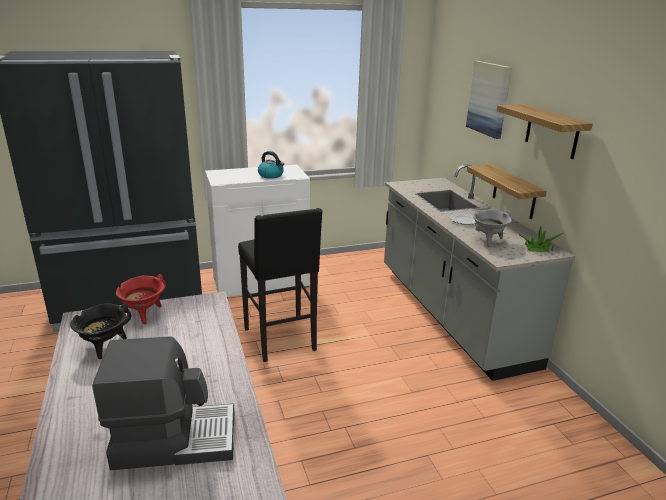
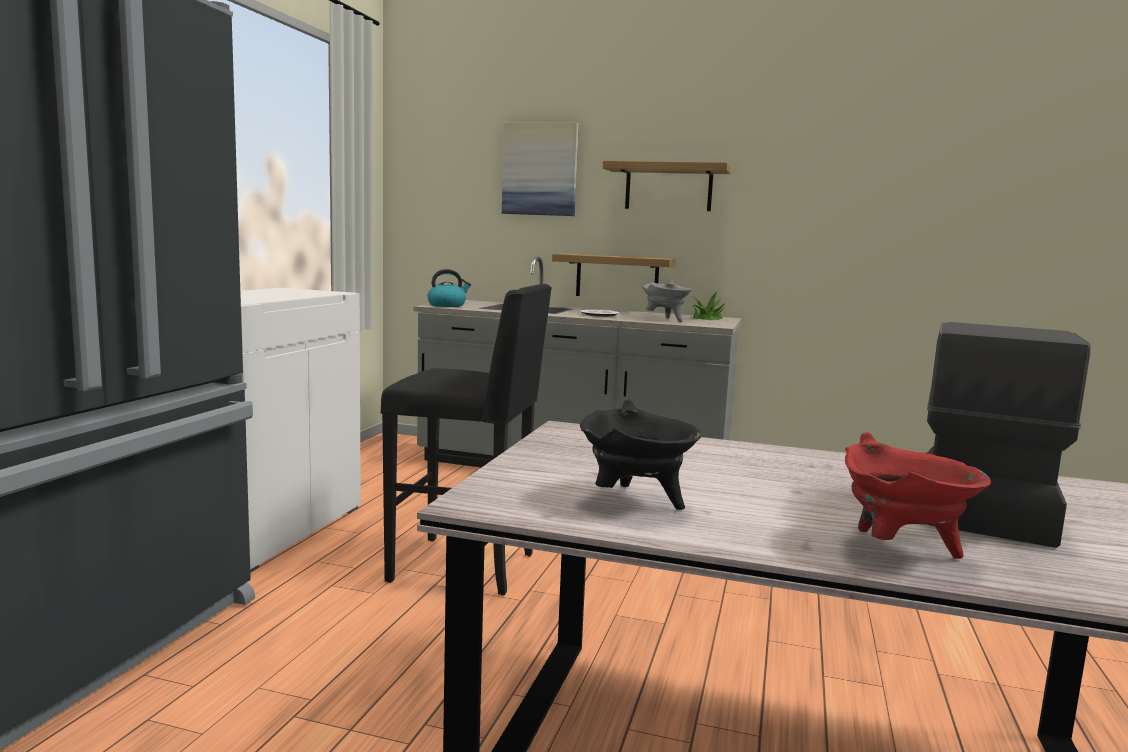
camera: 55 degrees left, 15 degrees down
red cooking pot [116,274,166,324] -> red cooking pot moved to [845,432,991,559]
kettle [258,151,284,179] -> kettle moved to [427,269,471,307]

